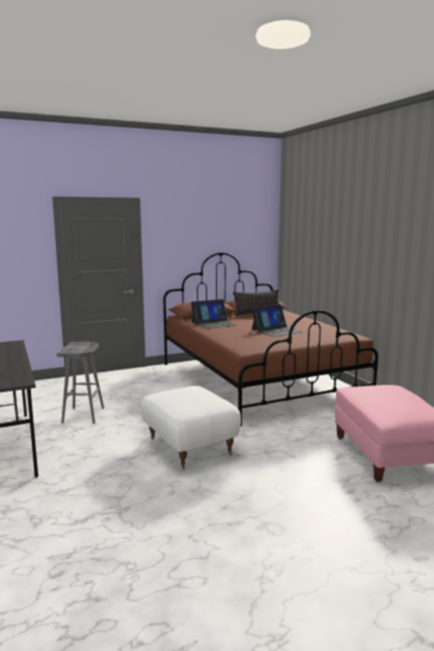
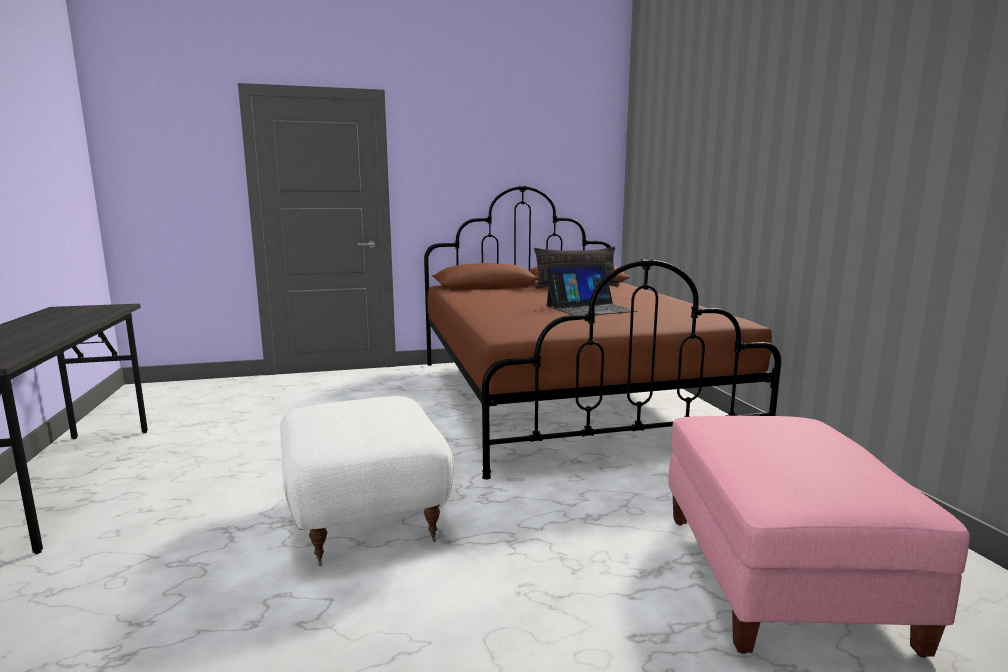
camera: 10 degrees right, 0 degrees up
grey stool [57,342,104,424] -> none
laptop [191,299,237,329] -> none

